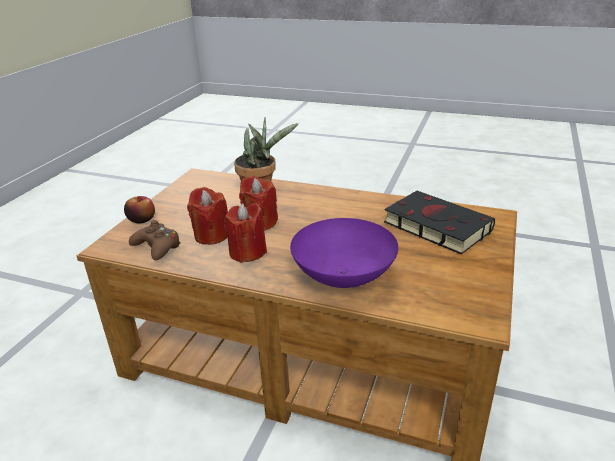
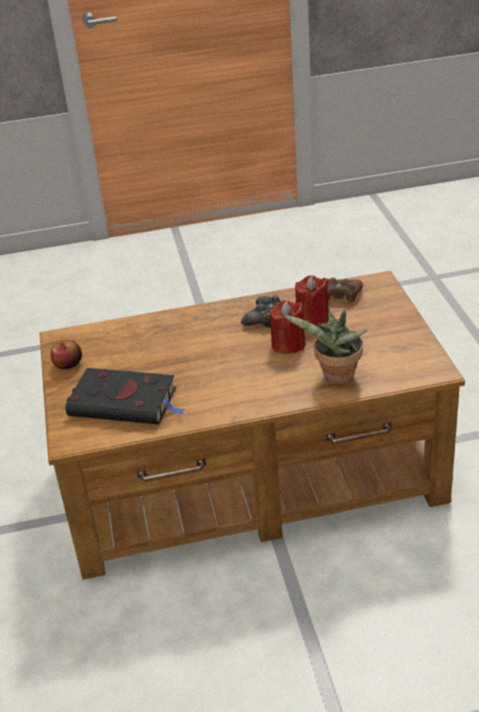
camera: 150 degrees right, 5 degrees up
apple [124,196,155,223] -> apple moved to [51,340,82,369]
red candle [224,203,267,263] -> black game controller [241,295,281,328]
purple bowl [290,218,399,288] -> none

